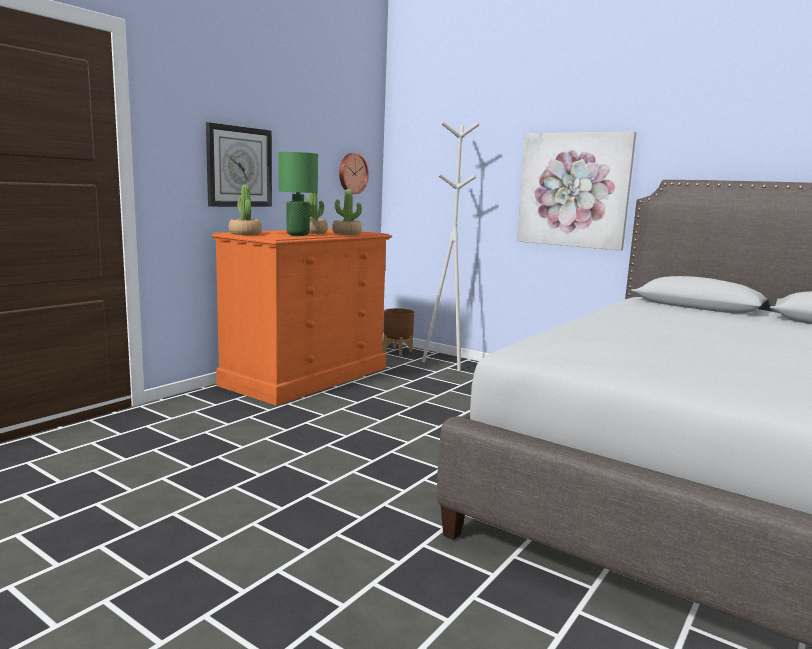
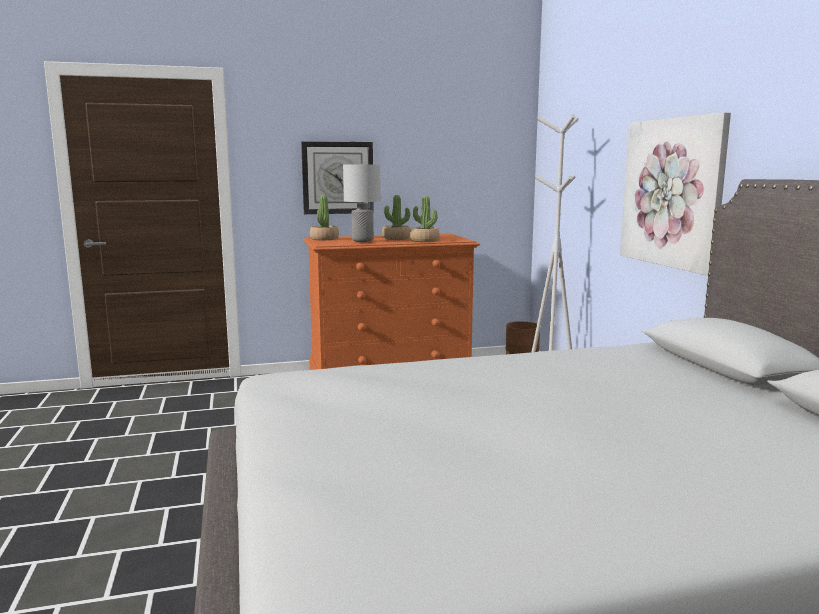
camera: 40 degrees right, 0 degrees up
green table lamp [278,152,318,236] -> grey table lamp [343,163,381,242]
wall clock [339,153,369,194] -> none

